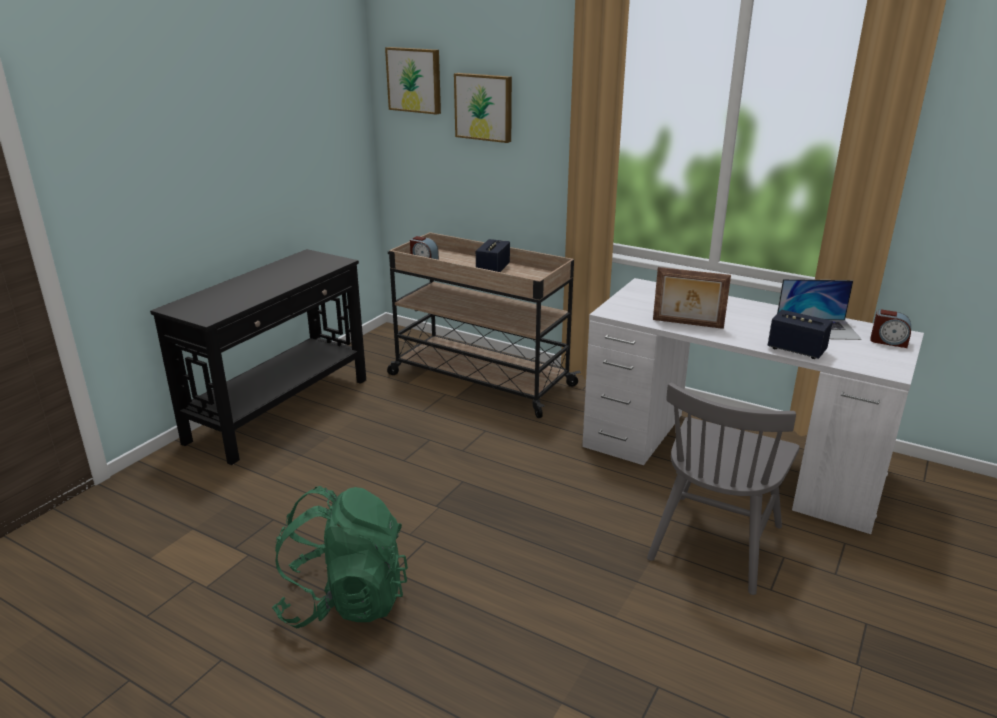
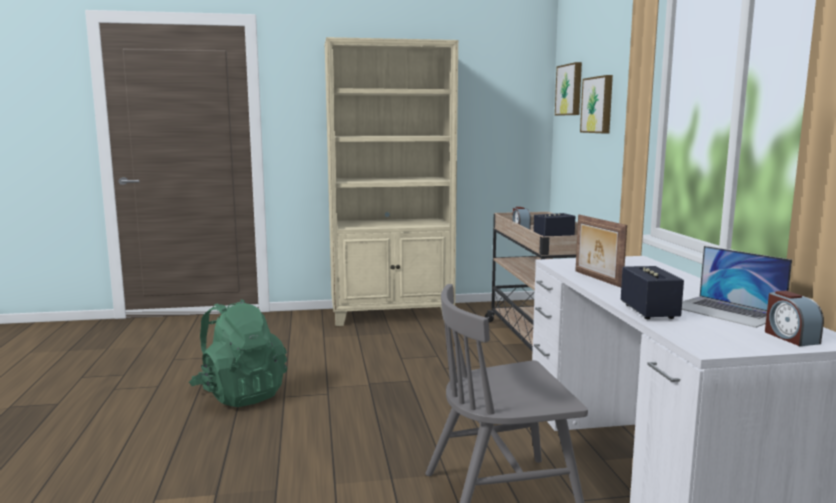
camera: 50 degrees right, 15 degrees down
black console table [150,249,366,465] -> beige bookcase [324,37,458,326]

